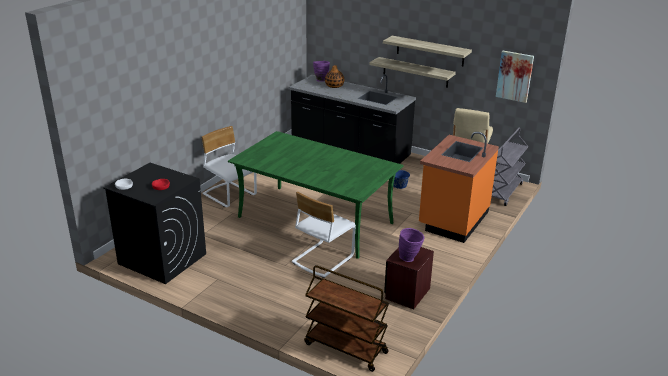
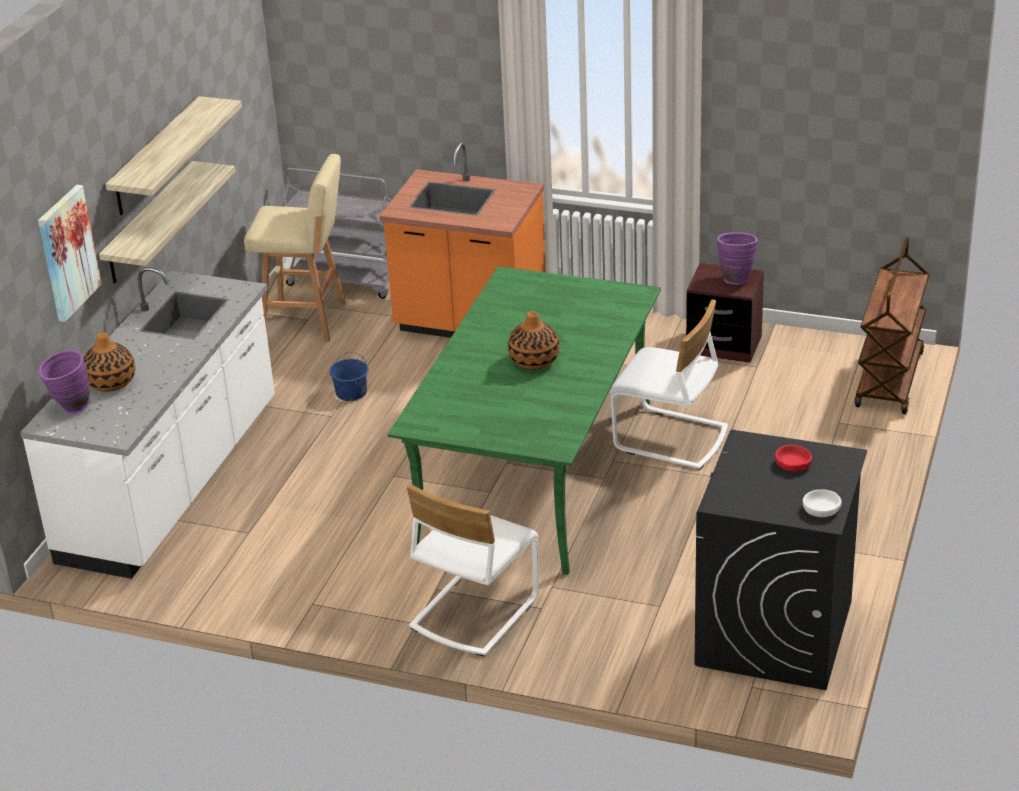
camera: 100 degrees left, 5 degrees up
black counter [289,74,416,164] -> white counter [20,267,275,579]
picture [496,51,534,103] -> picture moved to [38,185,102,322]
none -> vase [508,311,559,370]

